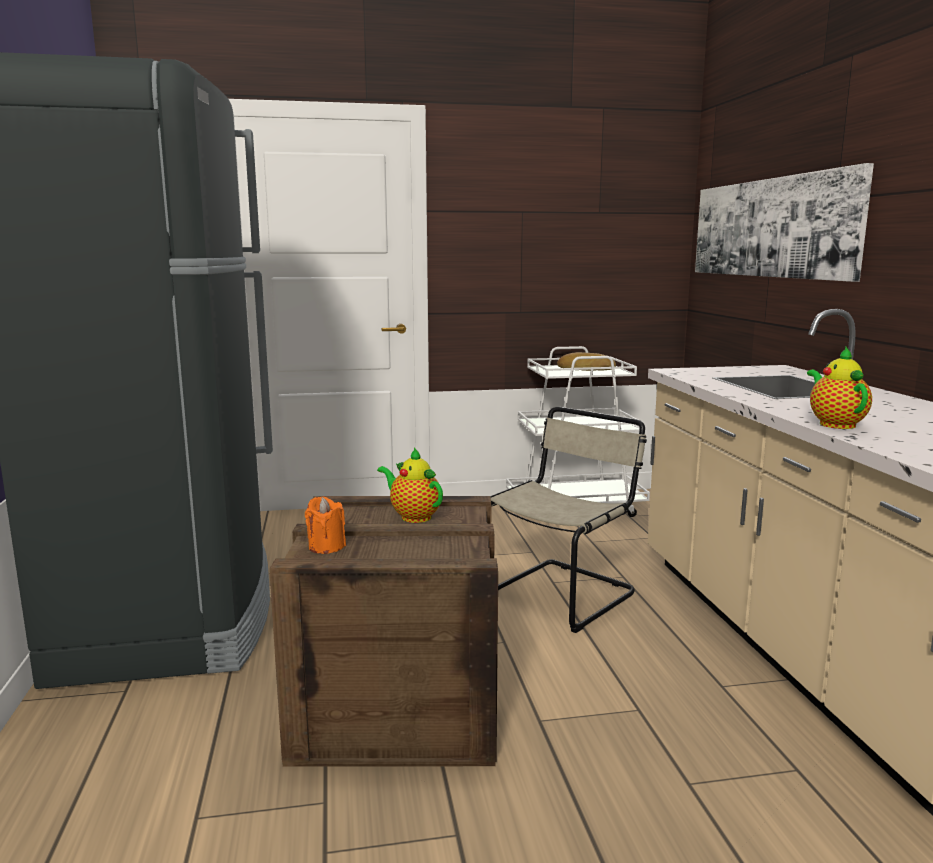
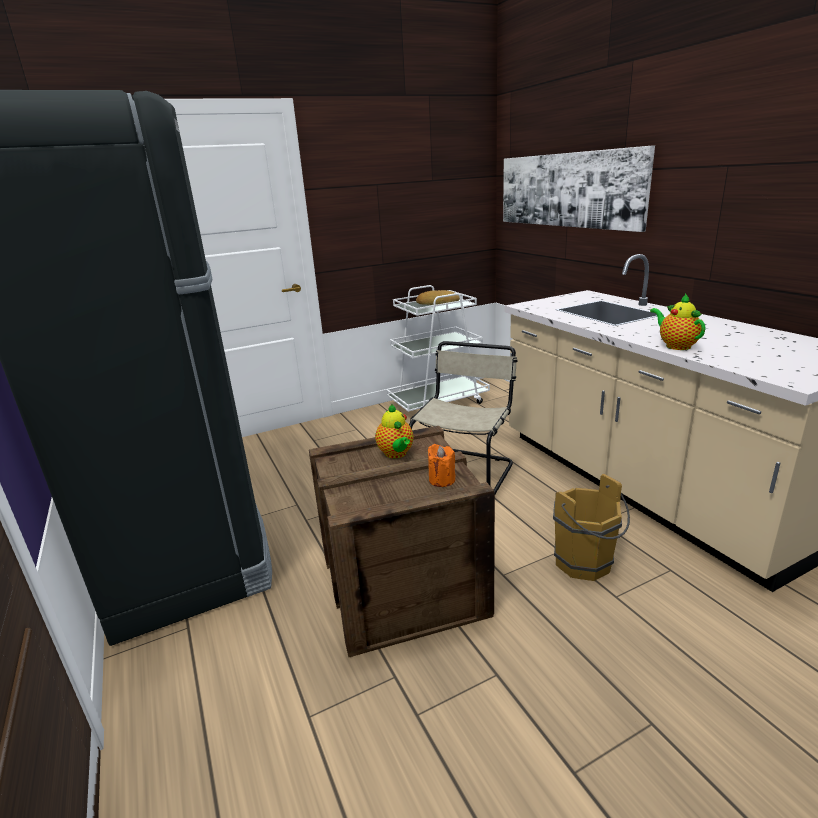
camera: 15 degrees left, 10 degrees up
orange candle [305,497,346,554] -> orange candle moved to [428,444,455,487]
teapot [377,448,443,523] -> teapot turned 135 degrees counterclockwise [375,404,414,458]
none -> brown bucket [553,474,630,581]

